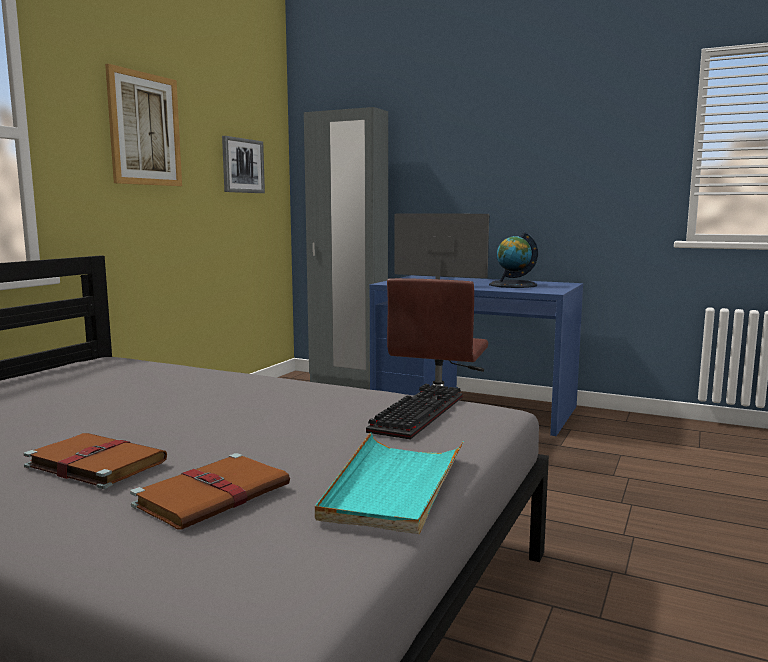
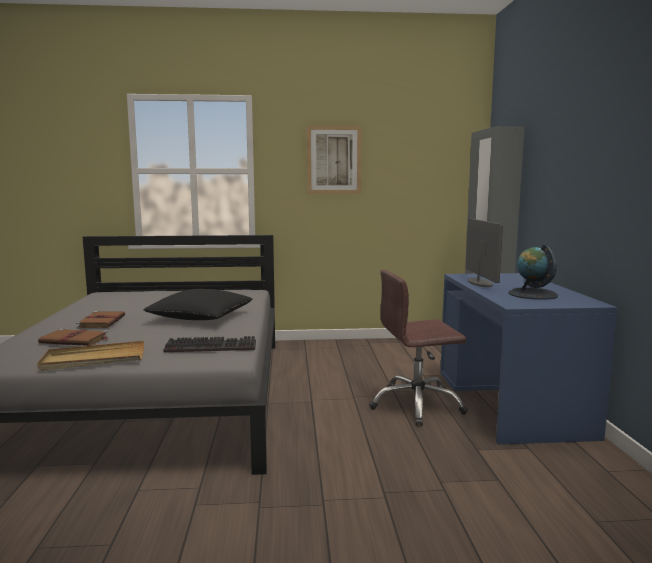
camera: 60 degrees right, 0 degrees up
picture [222,136,265,193] -> none
turquoise tray [315,432,464,534] -> beige tray [37,341,144,371]
none -> black pillow [143,289,253,320]

